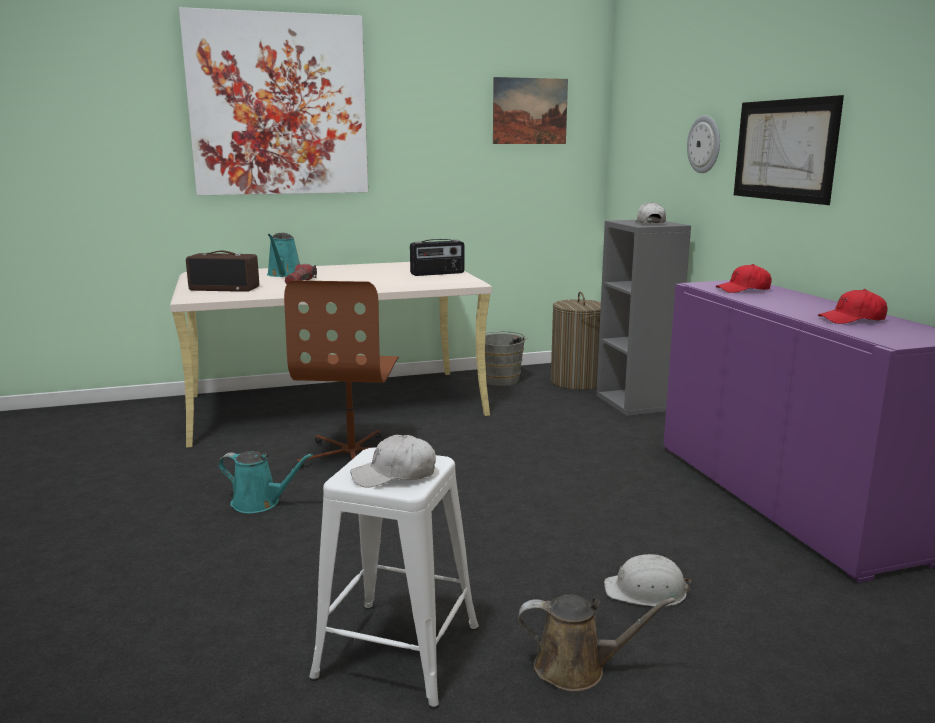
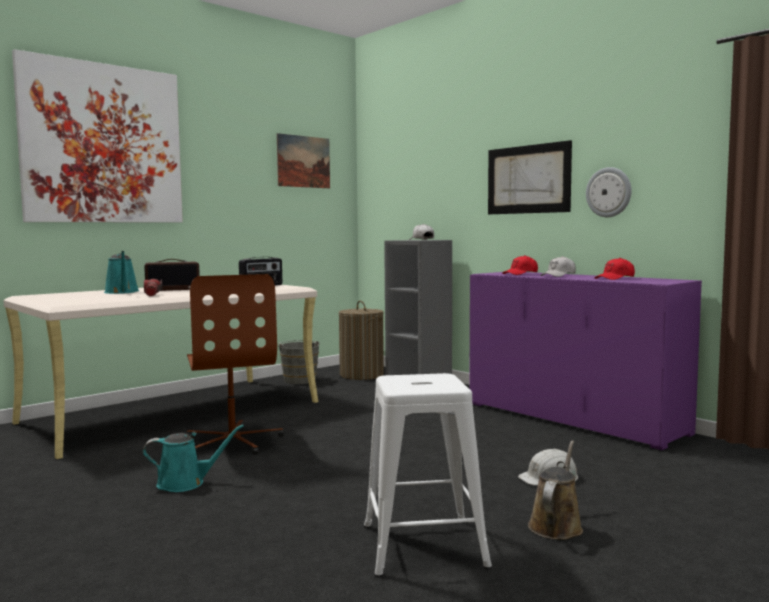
camera: 25 degrees left, 10 degrees down
radio [186,251,259,292] -> radio moved to [144,259,200,291]
white cap [350,435,436,487] -> white cap moved to [540,256,576,277]
brown watering can [518,594,675,692] -> brown watering can turned 45 degrees counterclockwise [528,441,583,540]
wall clock [687,115,720,173] -> wall clock moved to [586,167,632,217]

